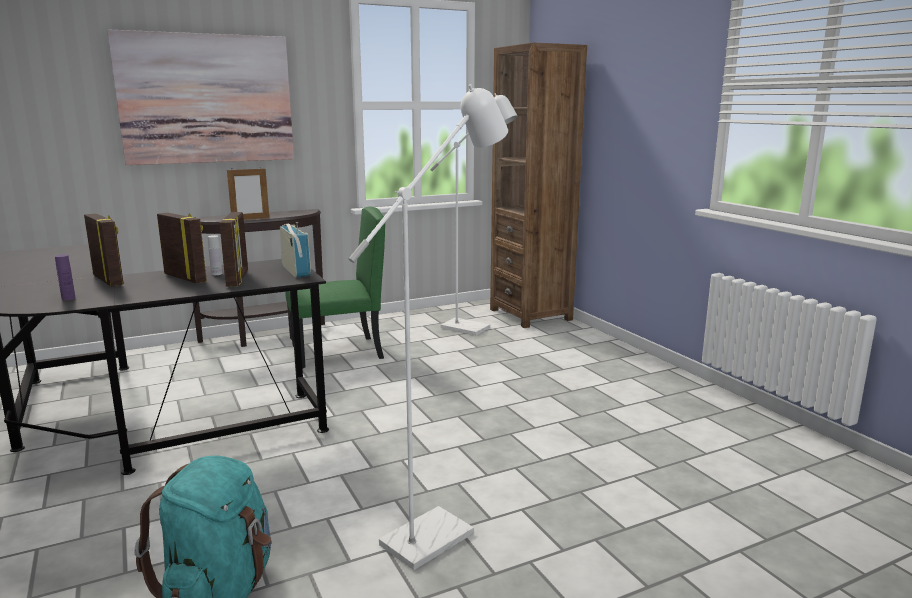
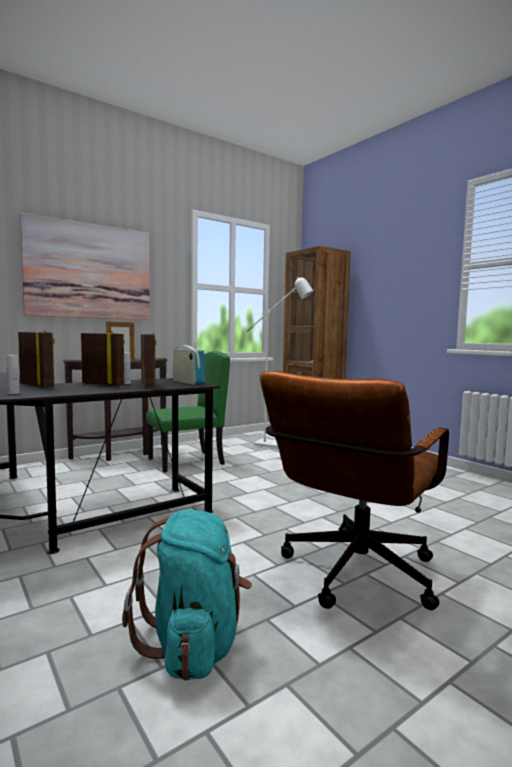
camera: 10 degrees left, 10 degrees down
purple bottle [55,255,76,300] -> white bottle [6,355,19,394]
white floor lamp [349,84,508,570] -> brown office chair [260,371,449,610]

